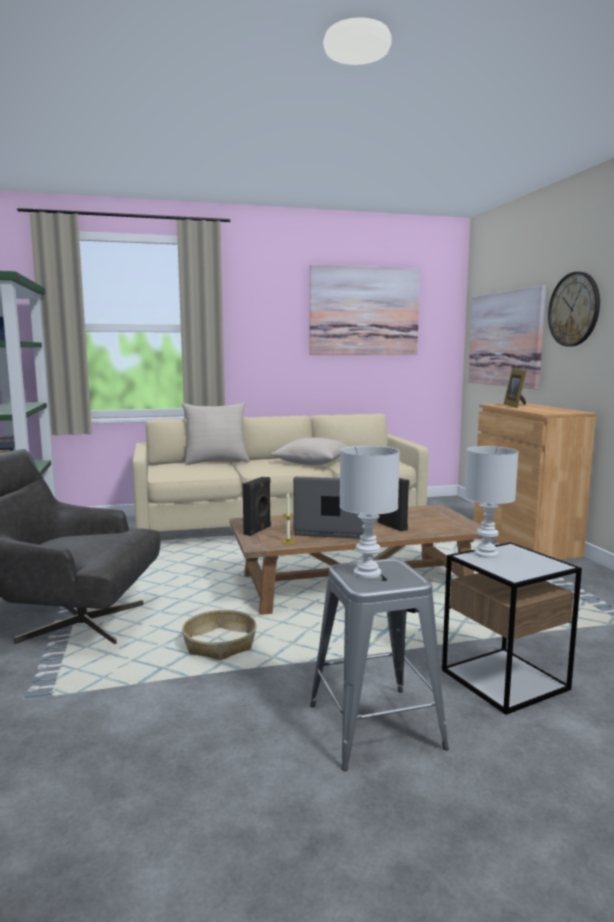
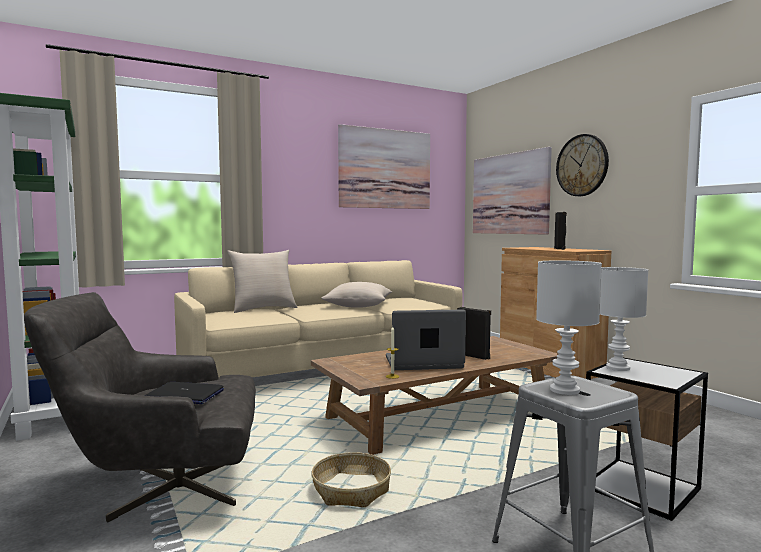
camera: 15 degrees left, 5 degrees down
black speaker [243,477,271,536] -> black speaker moved to [554,212,567,250]
picture frame [504,369,527,408] -> none
none -> laptop [145,382,224,404]

